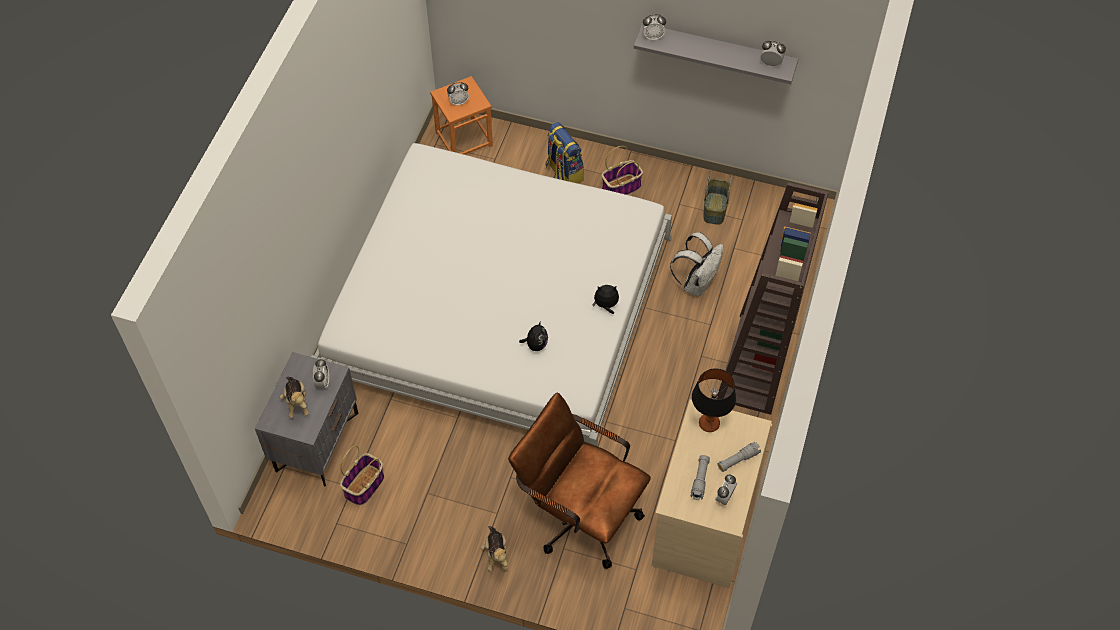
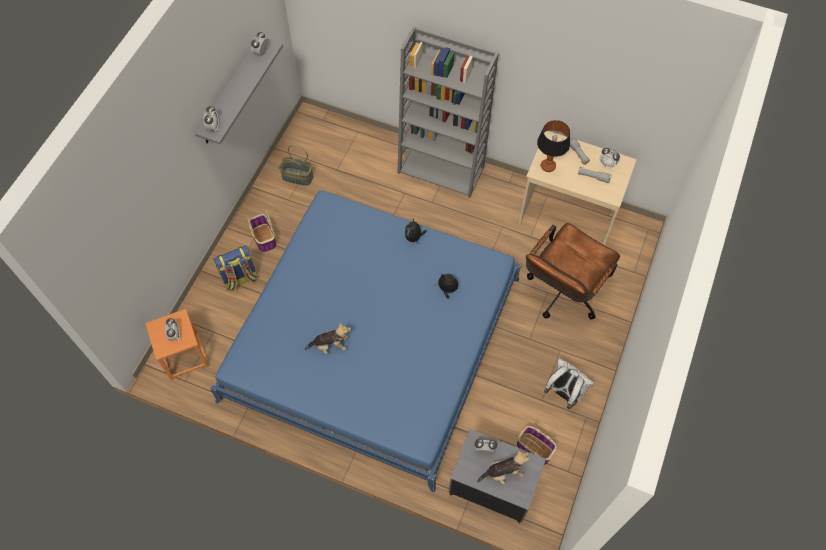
camera: 85 degrees left, 5 degrees up
white bed [311,143,672,446] -> blue bed [210,190,521,492]
plush toy [481,526,508,571] -> plush toy moved to [305,323,351,354]
white backpack [670,232,723,297] -> white backpack moved to [544,358,594,409]
brown bookcase [717,182,829,415] -> grey bookcase [397,27,499,198]

